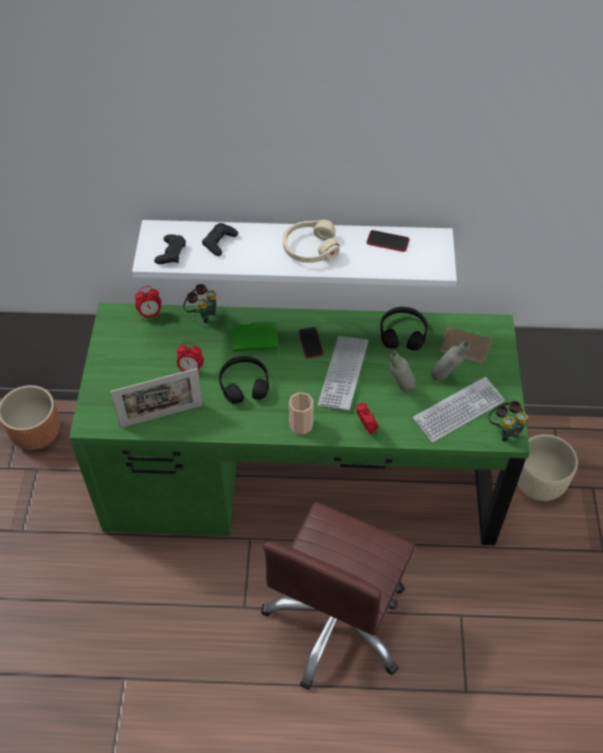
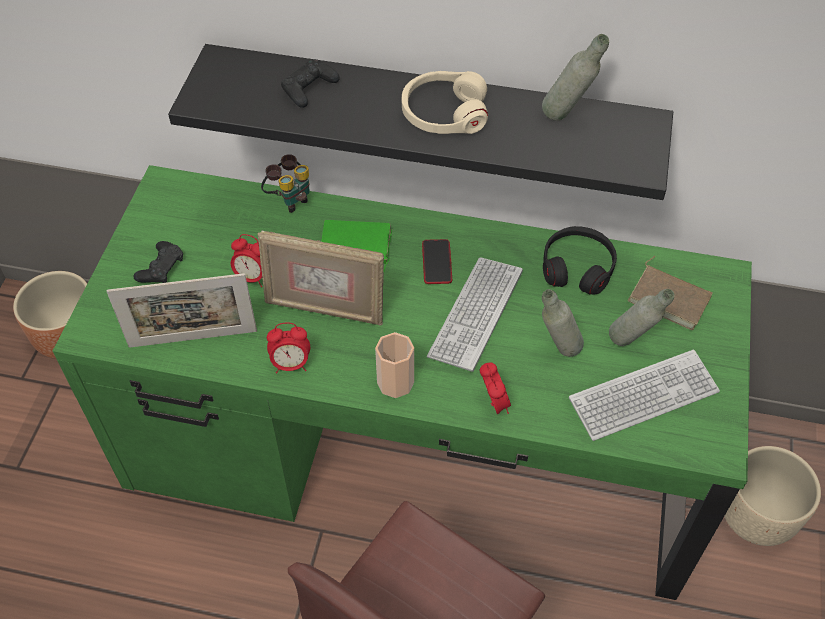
camera: 10 degrees right, 0 degrees up
white shelf [132,220,457,287] -> black shelf [168,44,673,200]
alarm clock [135,286,161,319] -> alarm clock moved to [267,323,310,374]
black game controller [154,234,186,264] -> black game controller moved to [133,241,183,283]
black headphones [219,356,269,404] -> picture frame [258,230,384,326]
phone [367,230,410,252] -> grey bottle [542,34,609,121]
binoculars [488,401,528,441] -> none

